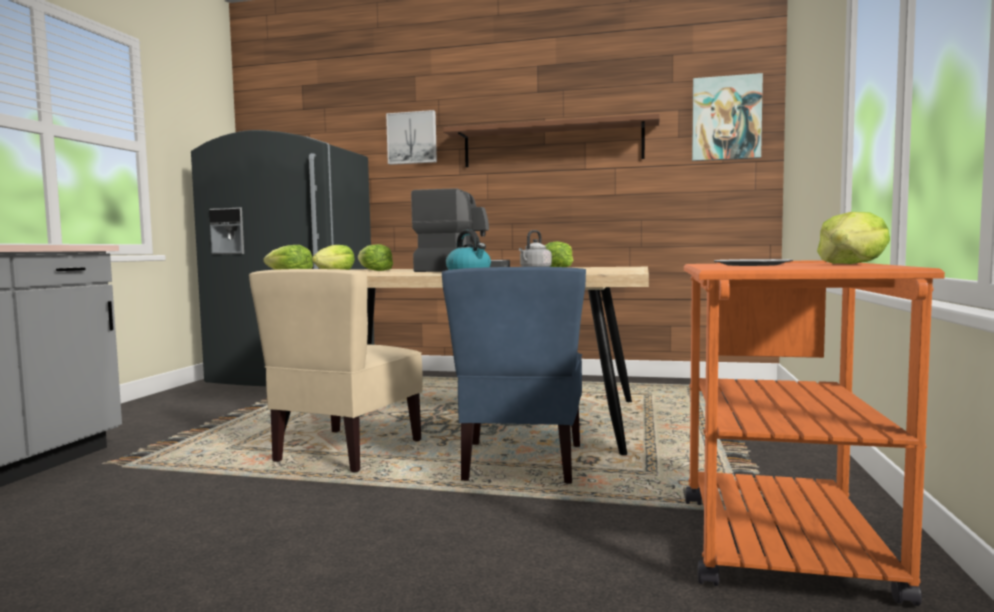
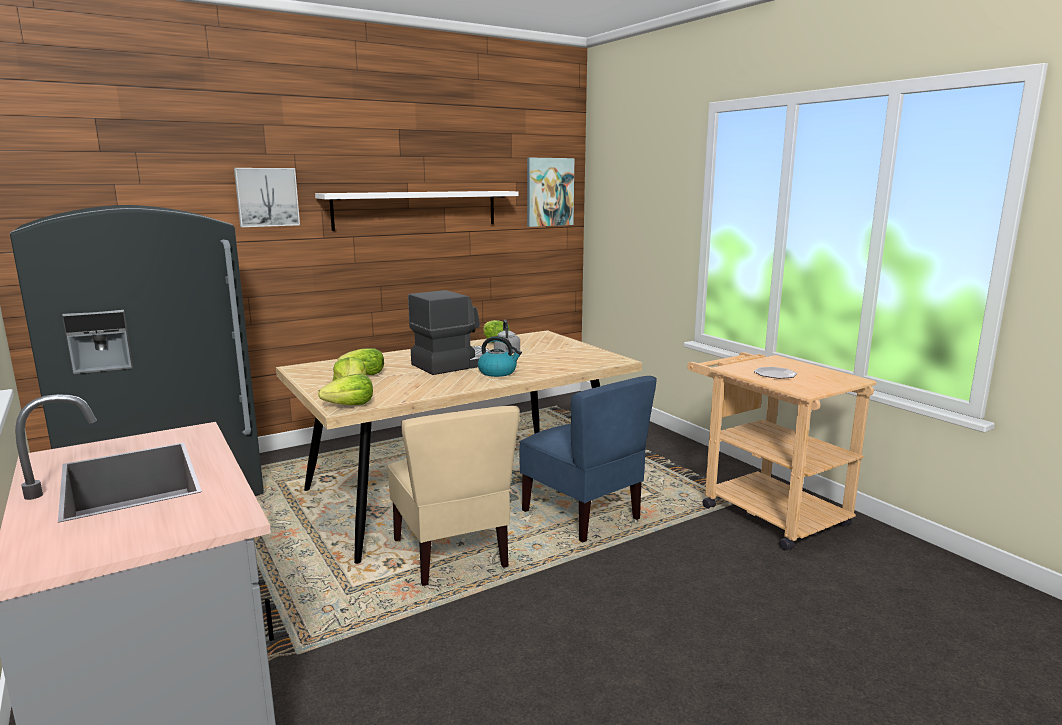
camera: 45 degrees left, 10 degrees up
brown shelf [443,114,660,167] -> white shelf [315,191,519,231]
orange cart [684,260,945,606] -> beige cart [687,352,877,551]
lettuce [817,212,890,264] -> none

